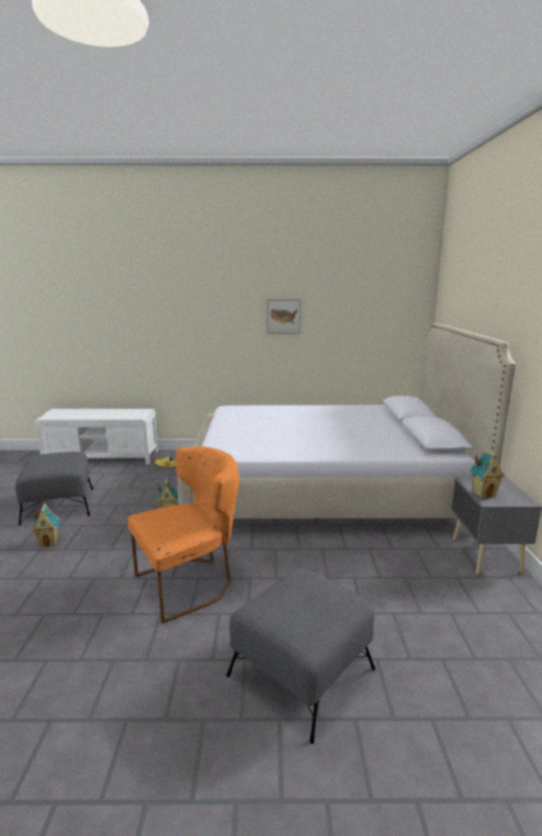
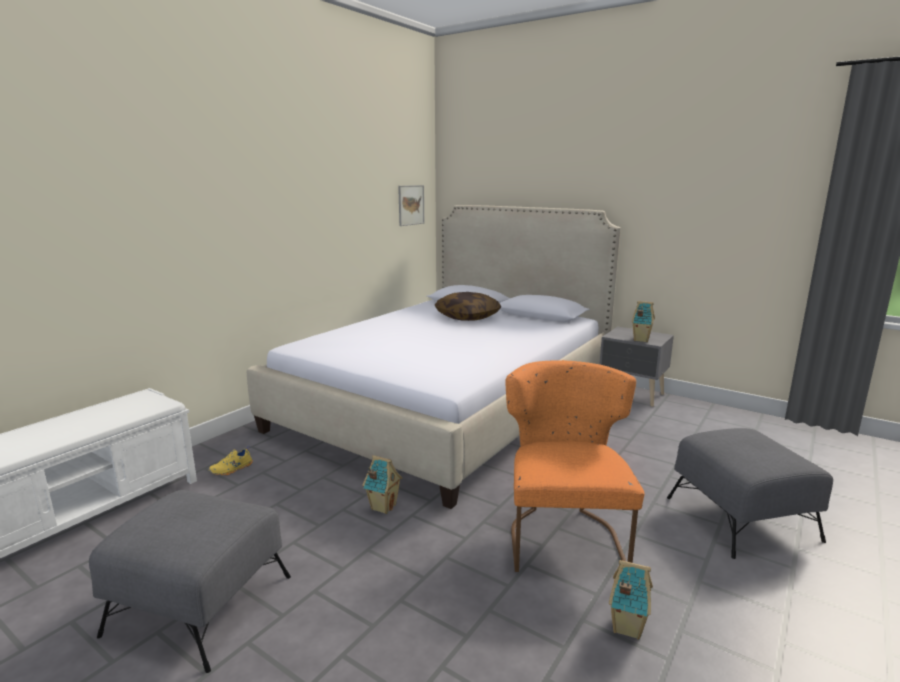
camera: 55 degrees left, 0 degrees up
toy house [31,503,60,548] -> toy house moved to [609,560,653,640]
picture [267,299,301,334] -> picture moved to [398,185,424,226]
none -> pillow [434,292,502,321]

